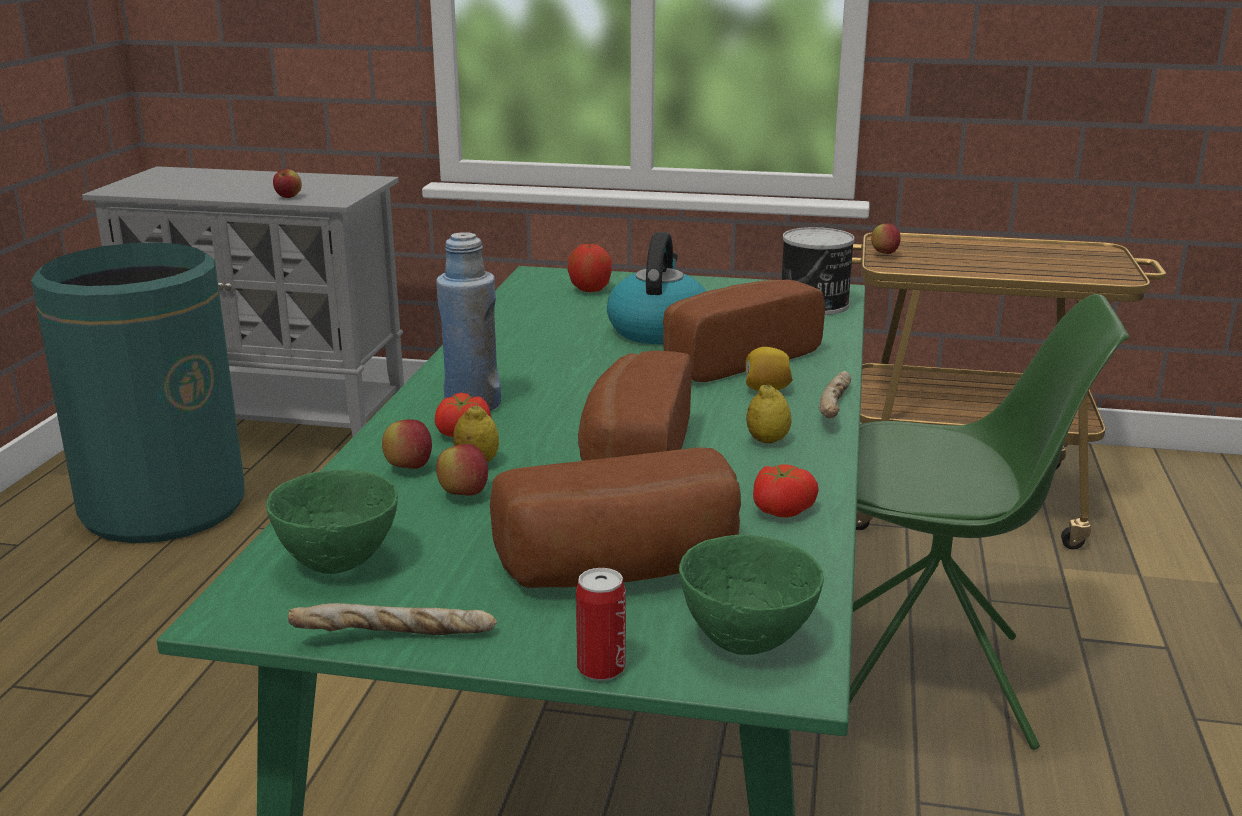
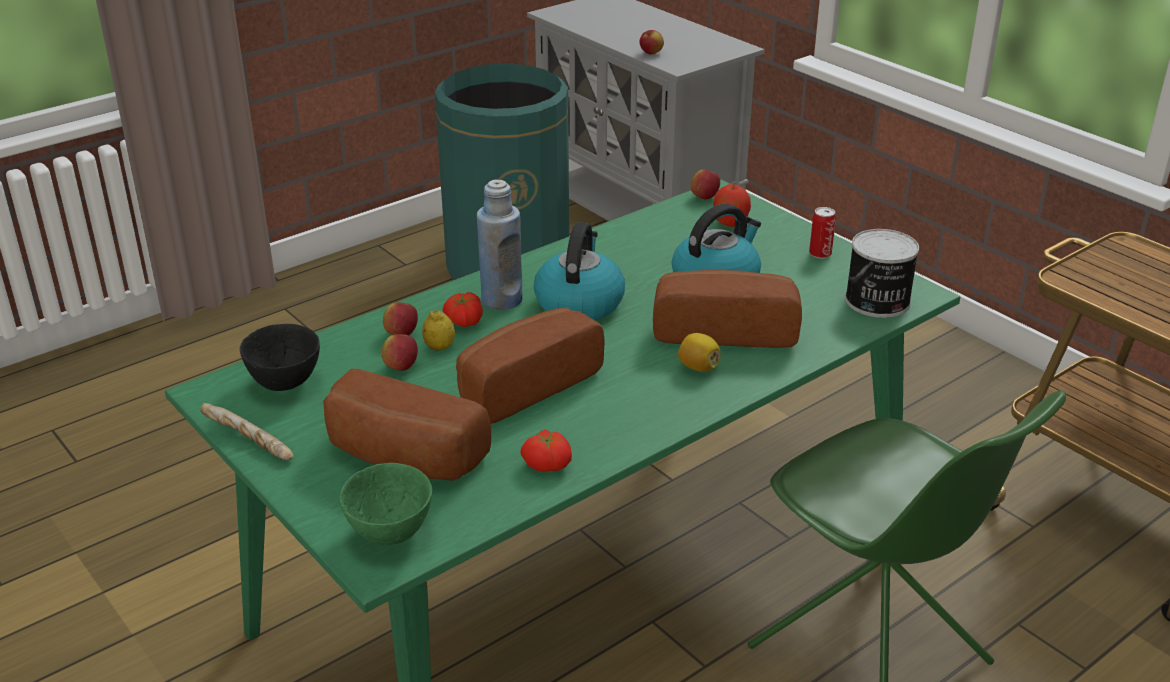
camera: 40 degrees right, 10 degrees up
green bowl [266,470,398,574] -> black bowl [240,324,320,391]
can [576,568,626,681] -> can moved to [809,207,836,259]
lemon [746,385,791,443] -> none
bread [819,371,851,418] -> none
apple [871,224,901,254] -> apple moved to [691,169,720,200]
none -> kettle [534,222,625,320]

